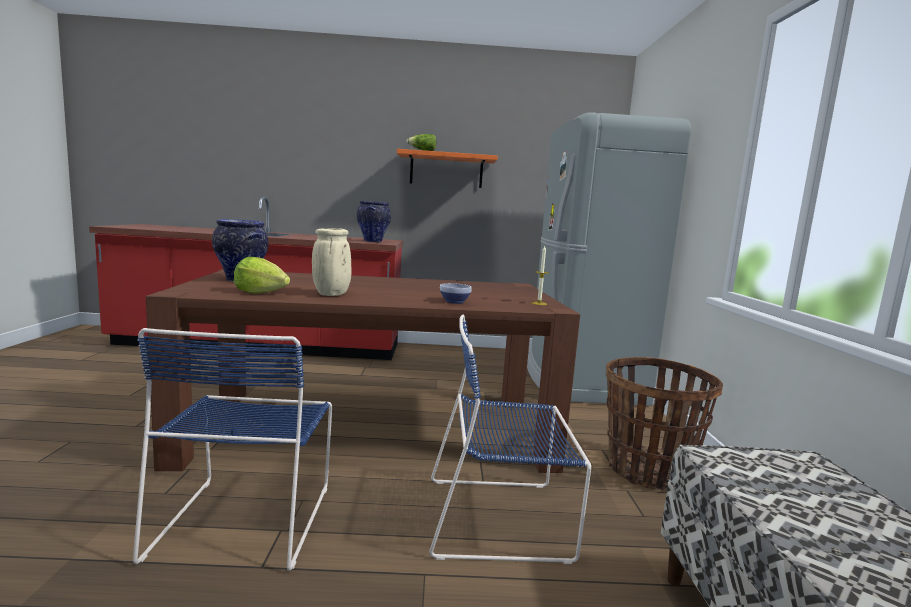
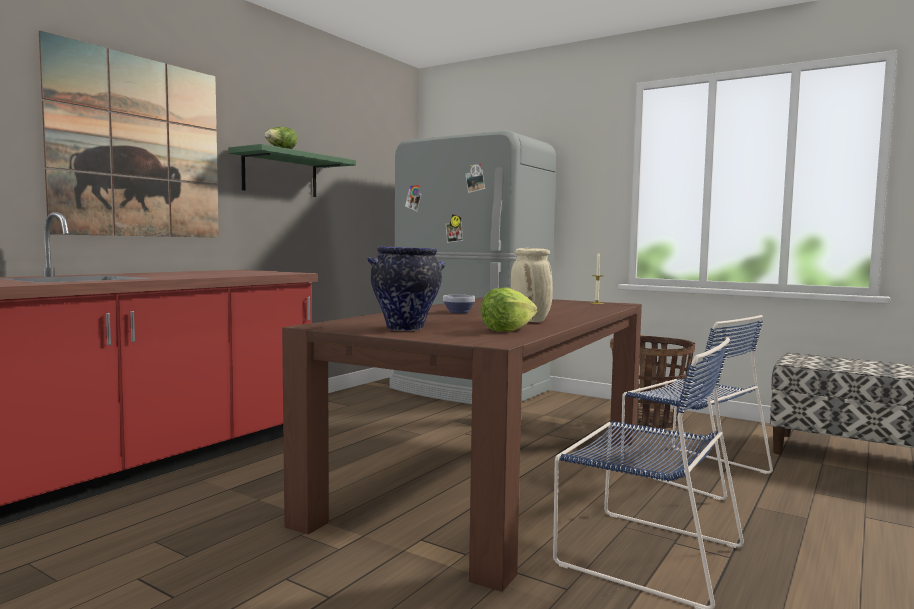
camera: 55 degrees left, 5 degrees down
vase [357,201,391,242] -> none
orange shelf [397,149,498,188] -> green shelf [229,144,356,197]
blue chair [429,314,591,564] -> blue chair turned 75 degrees counterclockwise [621,315,773,500]
bowl [440,283,472,304] -> bowl moved to [443,295,475,313]
none -> picture [39,31,219,238]

